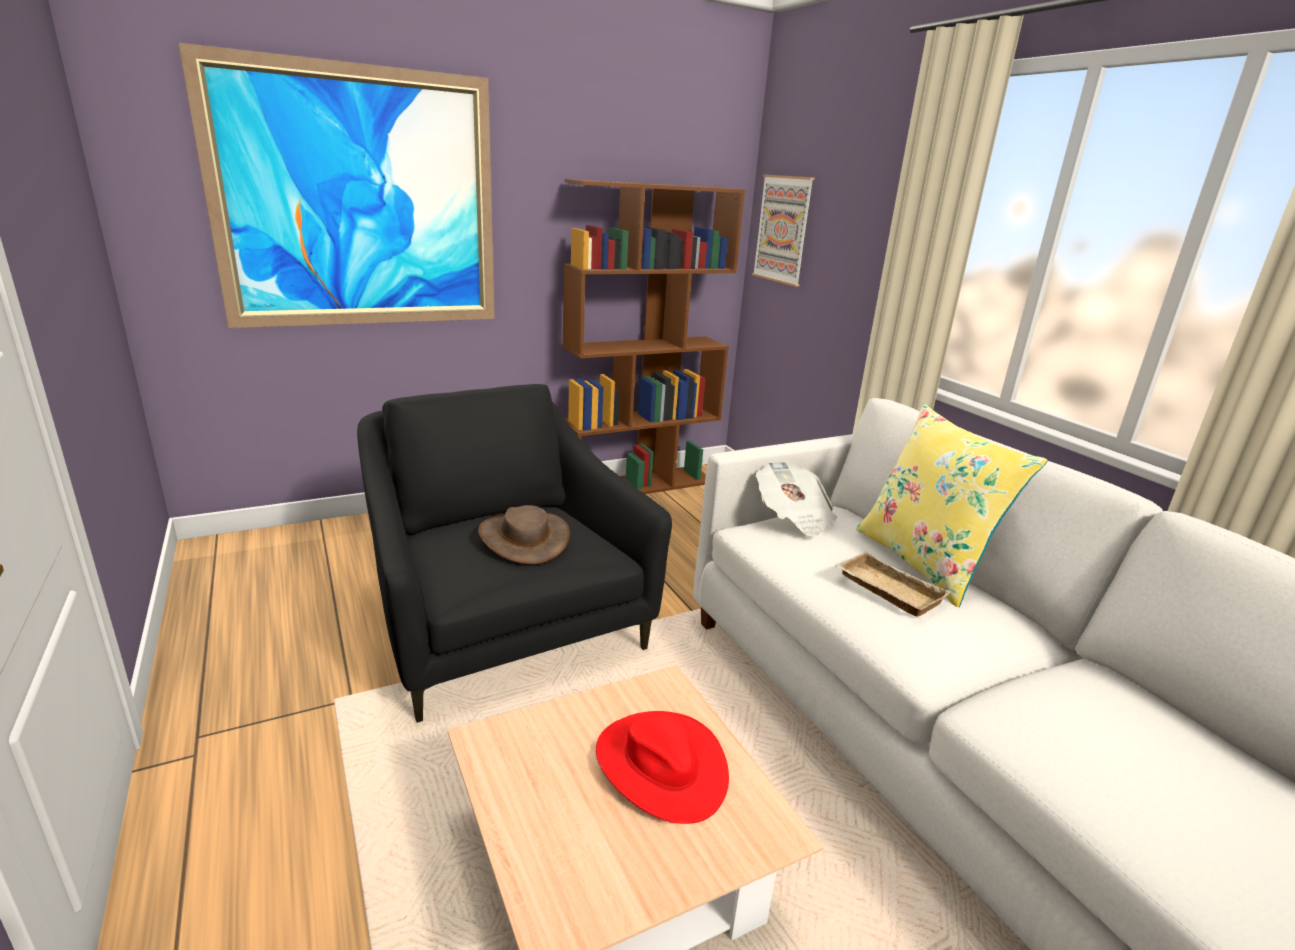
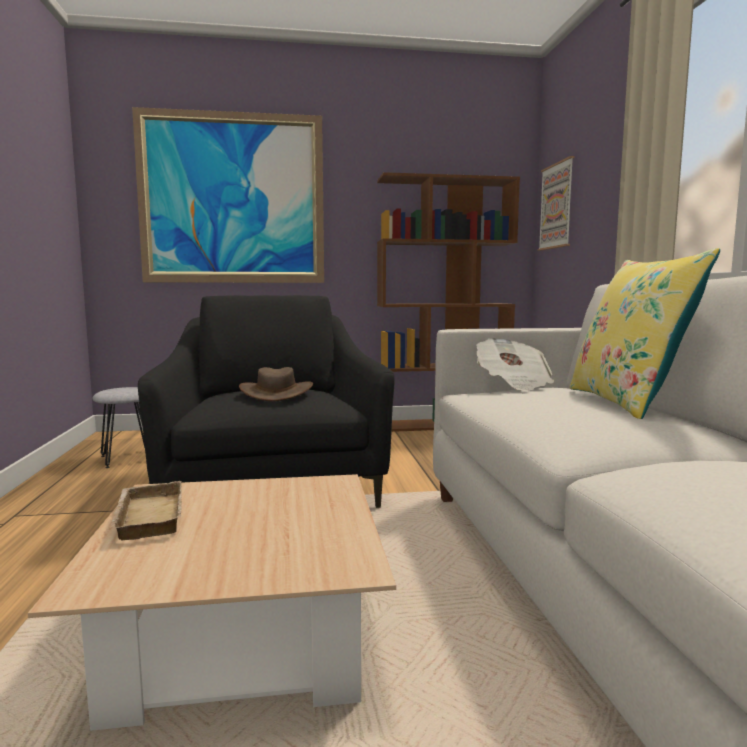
camera: 20 degrees right, 15 degrees down
red hat [596,711,729,824] -> none
beige tray [835,551,950,617] -> beige tray moved to [110,481,182,540]
none -> grey stool [92,387,145,468]

